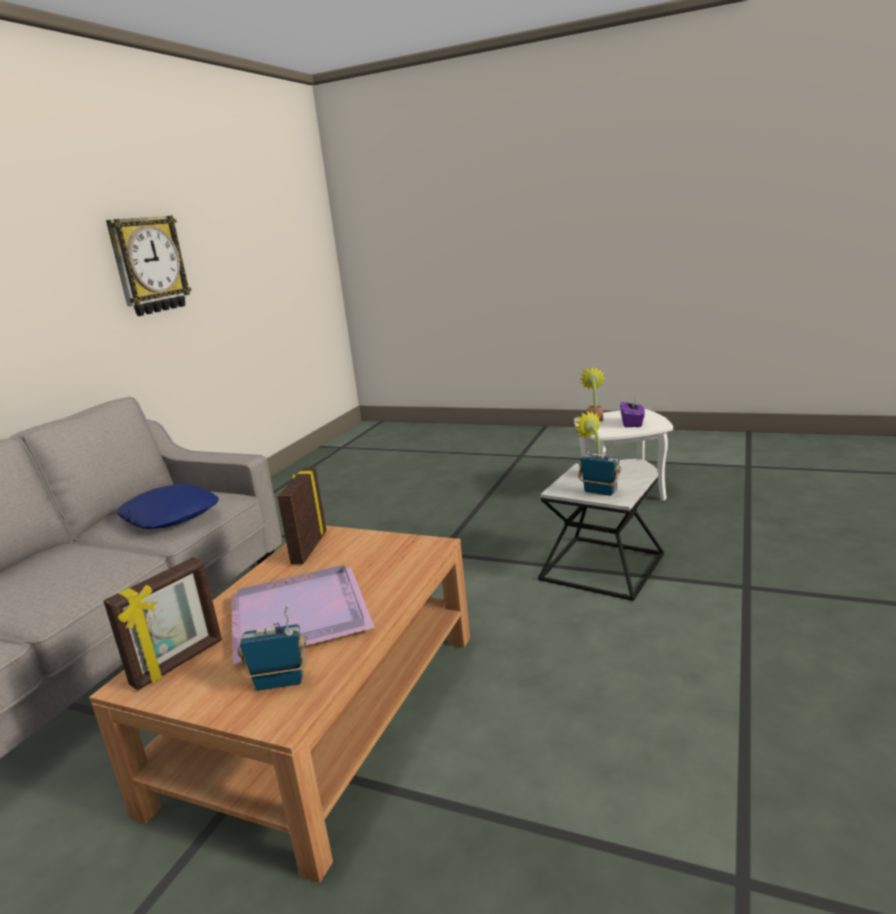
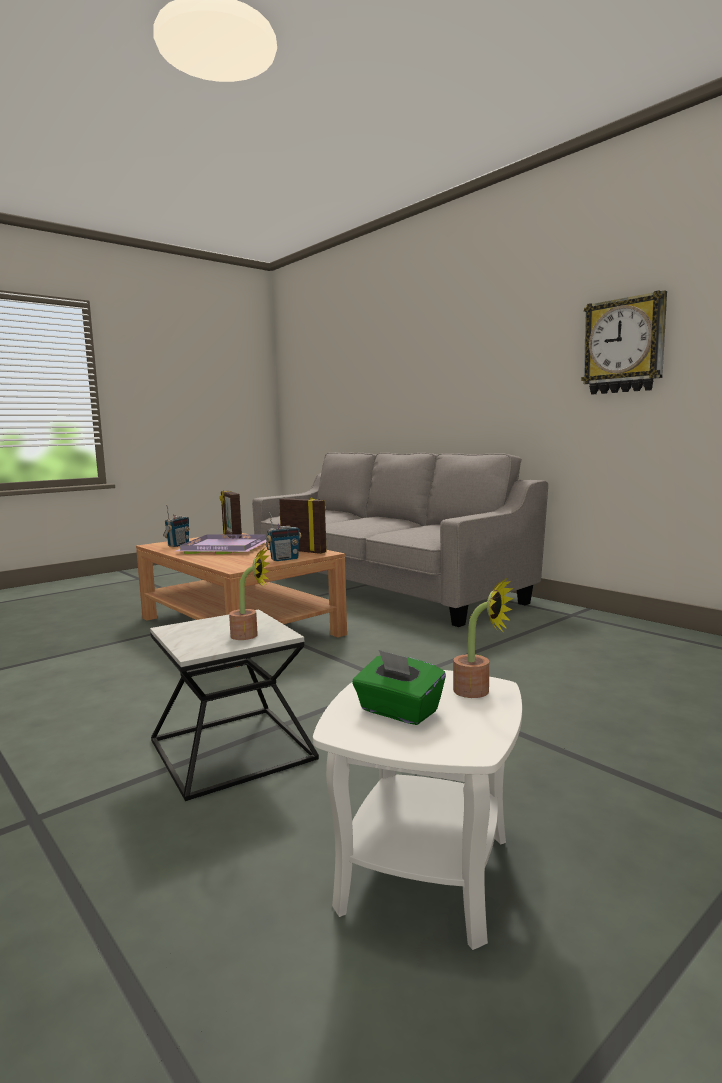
camera: 115 degrees right, 10 degrees down
blue pillow [117,484,219,529] -> none
radio [578,441,622,496] -> radio moved to [266,512,301,561]
purple tissue box [620,397,645,427] -> green tissue box [352,650,446,725]

